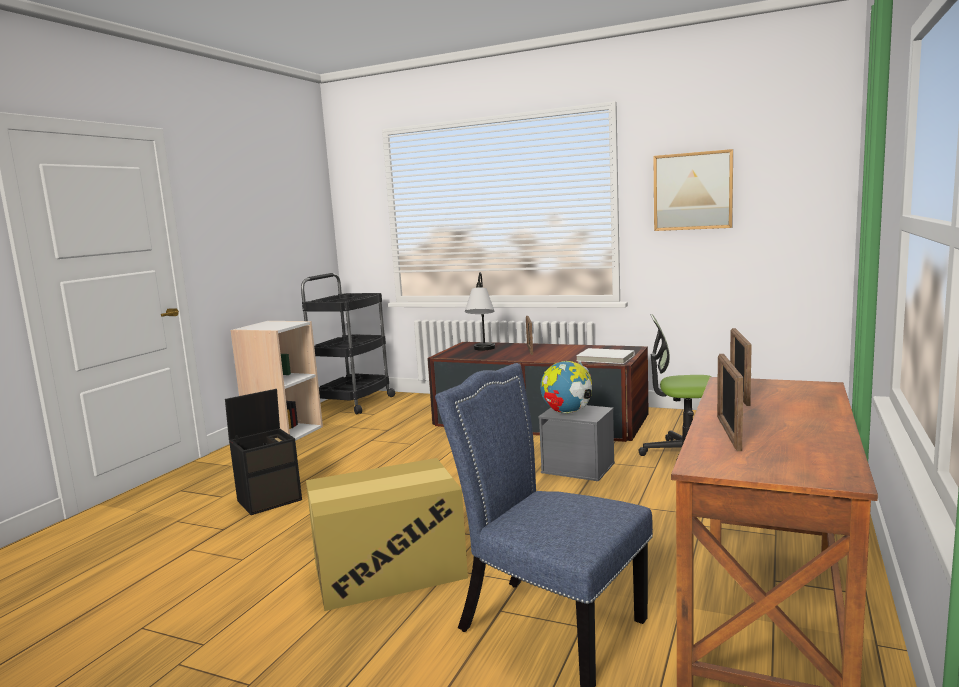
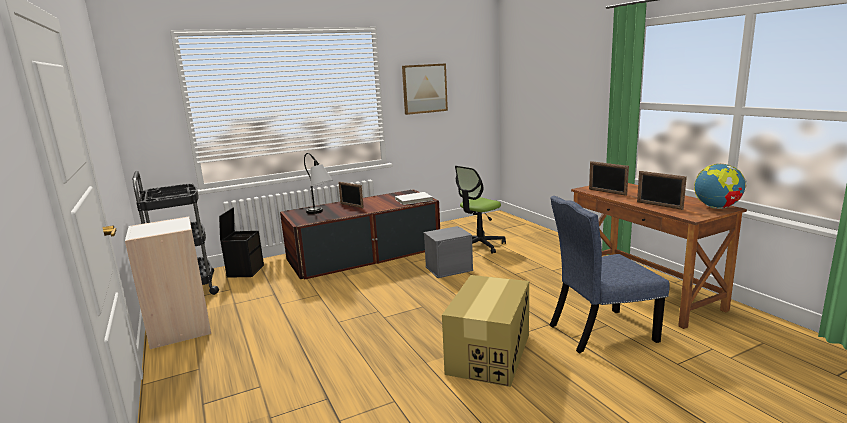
camera: 50 degrees left, 5 degrees up
black storage box [225,389,302,515] -> black storage box moved to [219,207,264,278]
globe [540,361,592,414] -> globe moved to [694,163,747,209]

